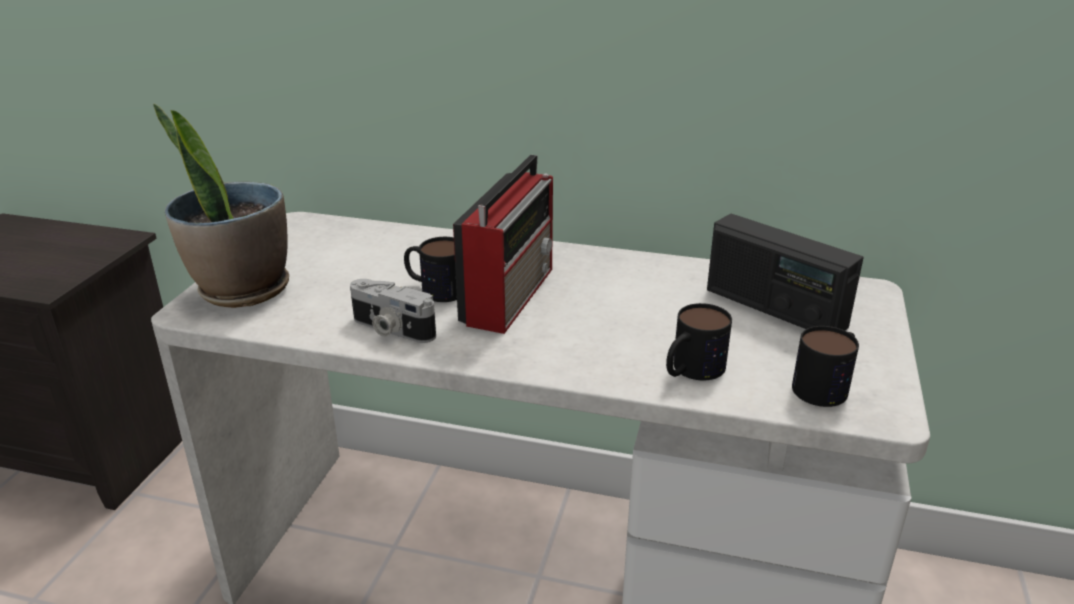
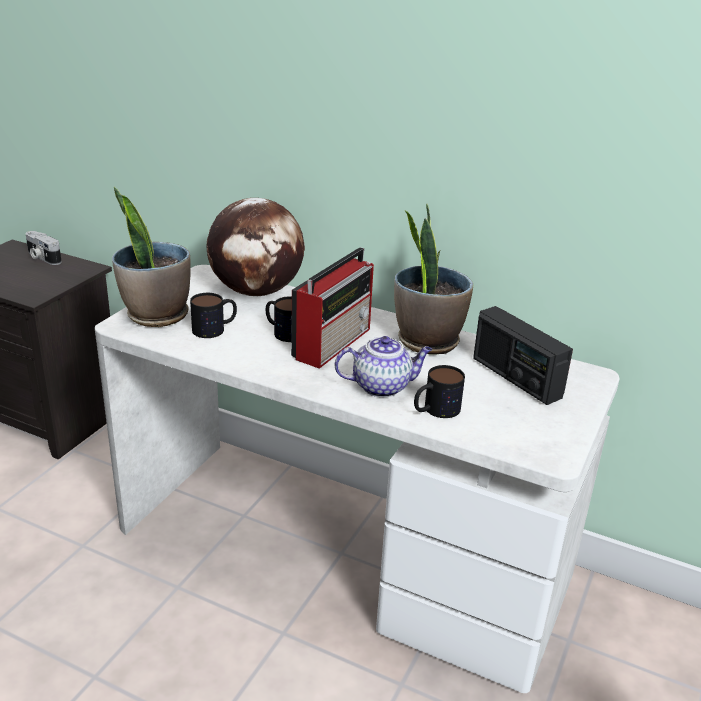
camera: 10 degrees right, 0 degrees up
camera [350,279,436,343] -> camera moved to [25,231,62,265]
mug [792,326,859,407] -> mug moved to [190,293,237,338]
none -> globe [207,198,305,296]
none -> teapot [335,336,432,397]
none -> potted plant [394,204,473,355]

